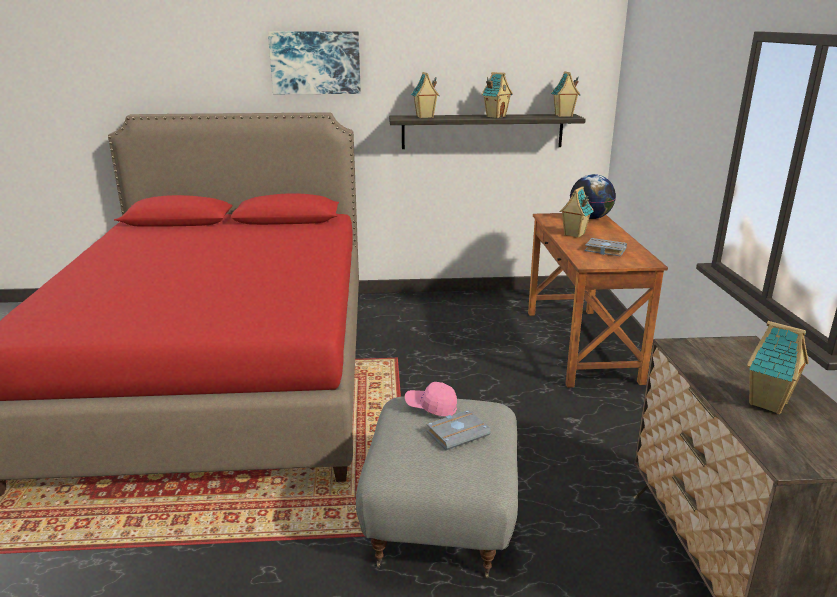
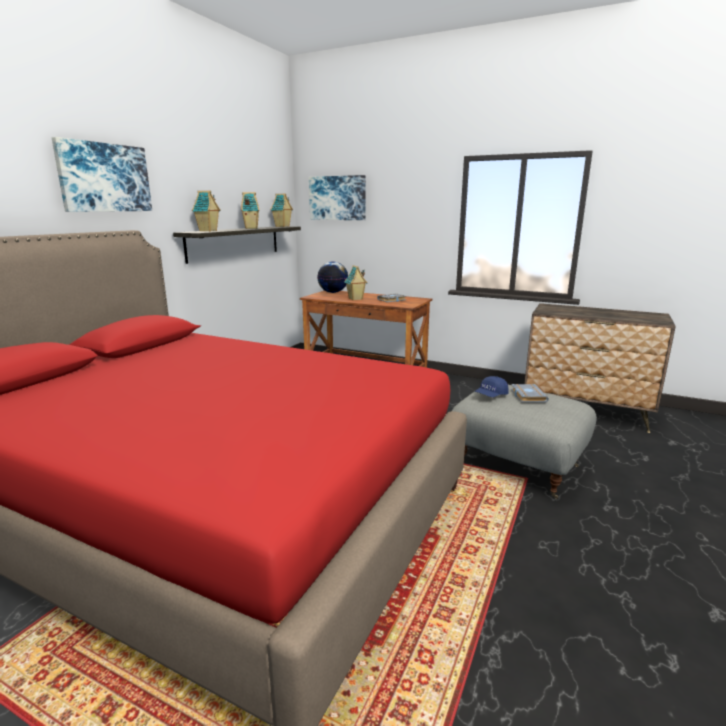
camera: 60 degrees left, 5 degrees down
pink cap [405,382,457,416] -> blue cap [474,376,509,397]
toy house [747,321,809,414] -> none
none -> picture [309,175,366,220]

